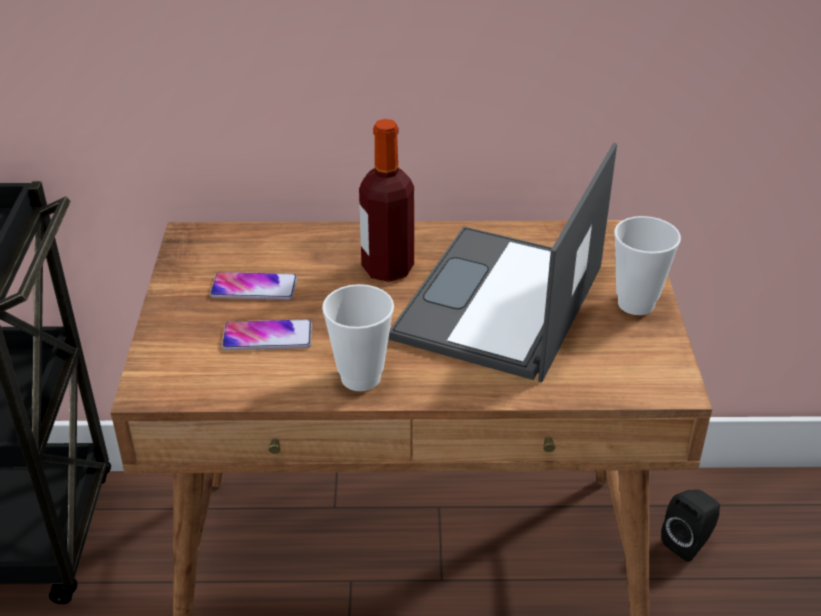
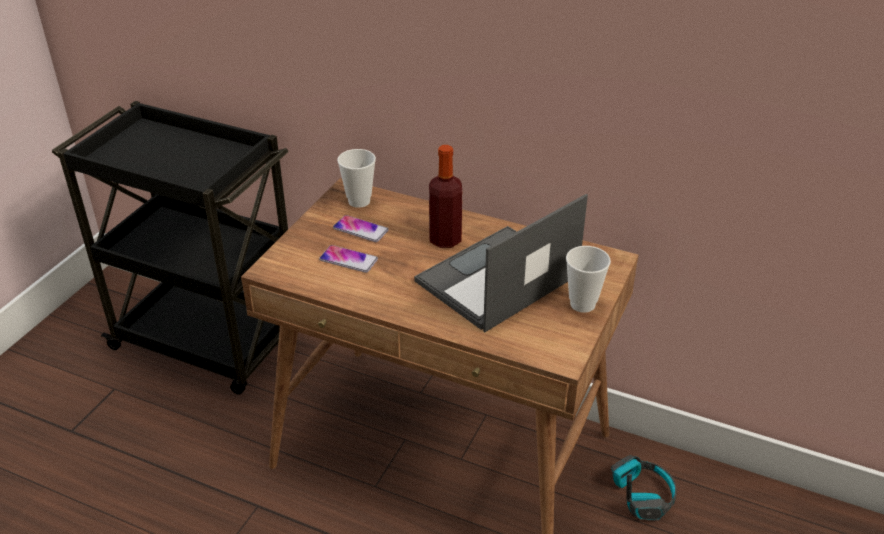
camera: 25 degrees right, 0 degrees up
cup [322,284,394,391] -> cup moved to [337,149,376,208]
black speaker [661,489,720,562] -> headphones [611,455,677,521]

